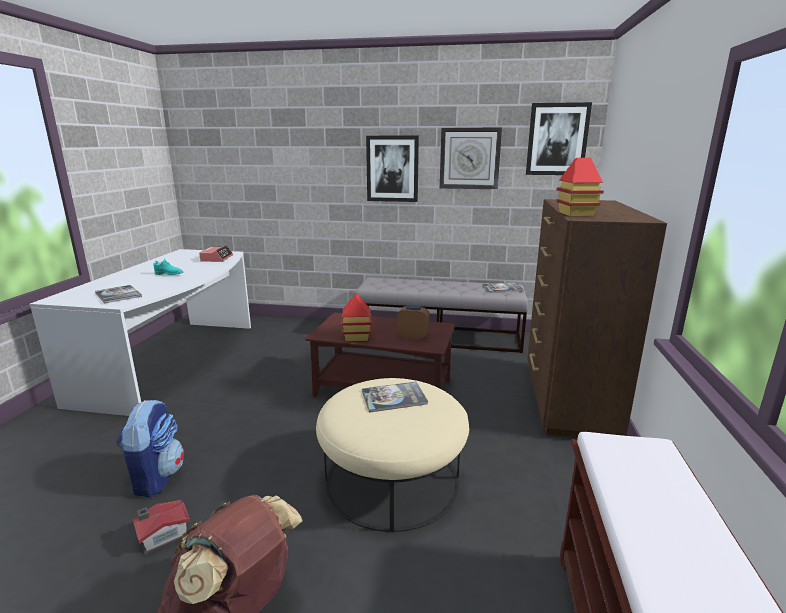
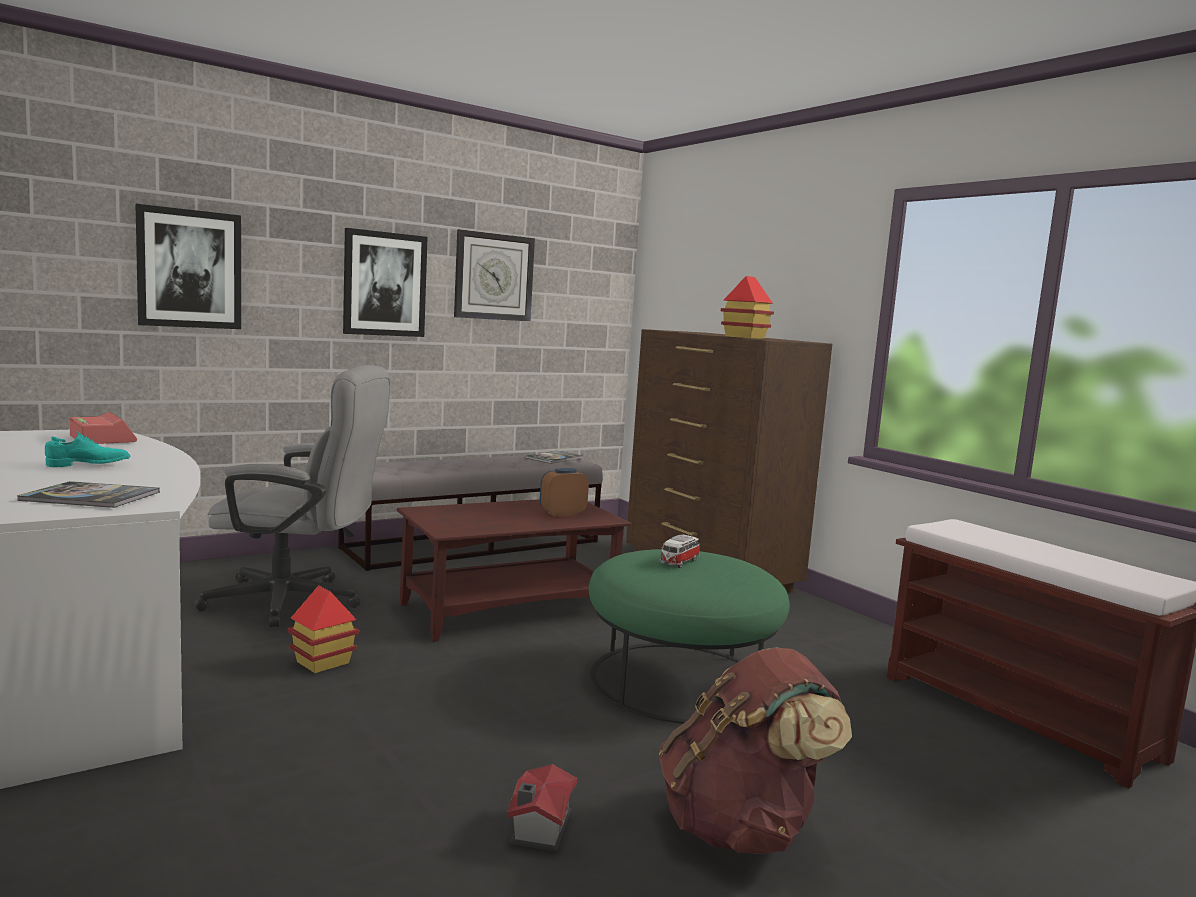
camera: 45 degrees left, 10 degrees down
backpack [117,400,184,497] -> none
beige ottoman [316,378,469,532] -> green ottoman [589,549,790,724]
toy house [341,293,372,341] -> toy house moved to [288,585,359,673]
book [362,382,428,413] -> toy car [659,535,700,568]
picture [526,102,592,175] -> picture moved to [135,204,241,329]
none -> grey office chair [195,365,390,628]

